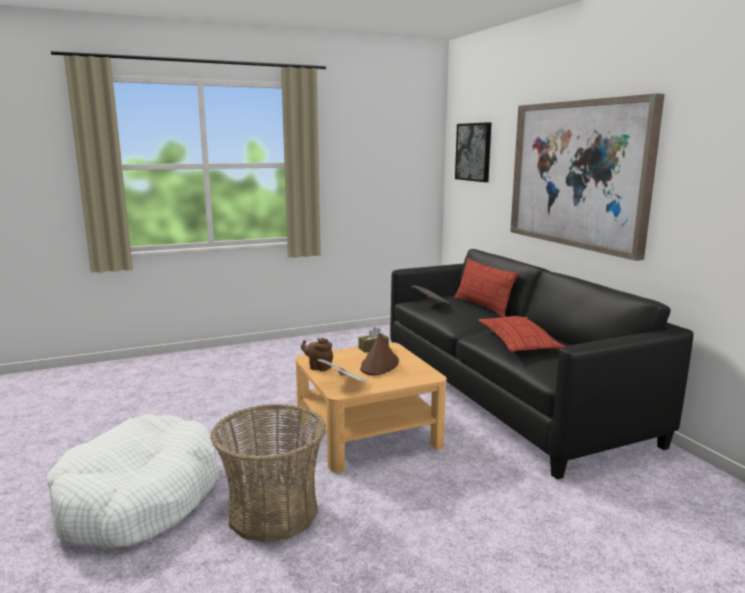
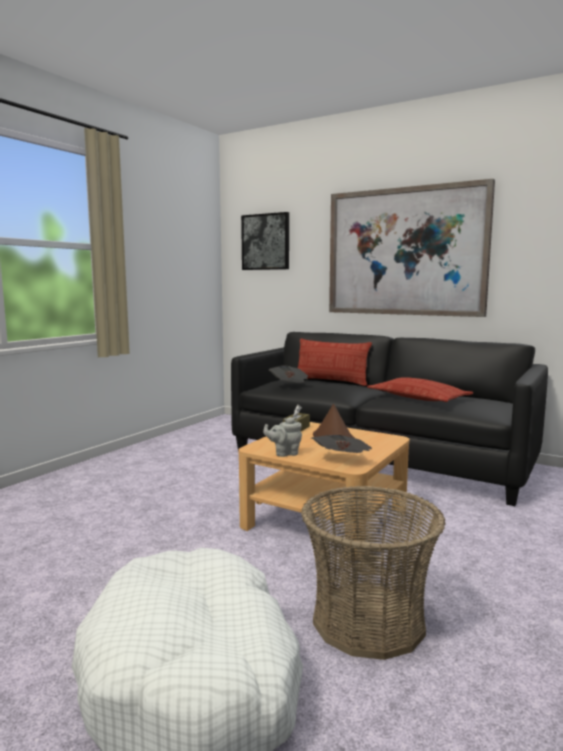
camera: 35 degrees left, 5 degrees down
brown teapot [301,338,333,371] -> grey teapot [263,417,302,457]

